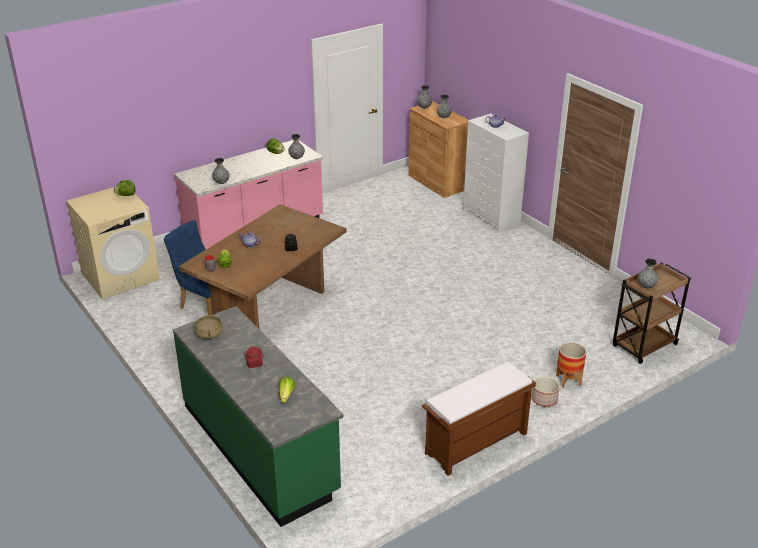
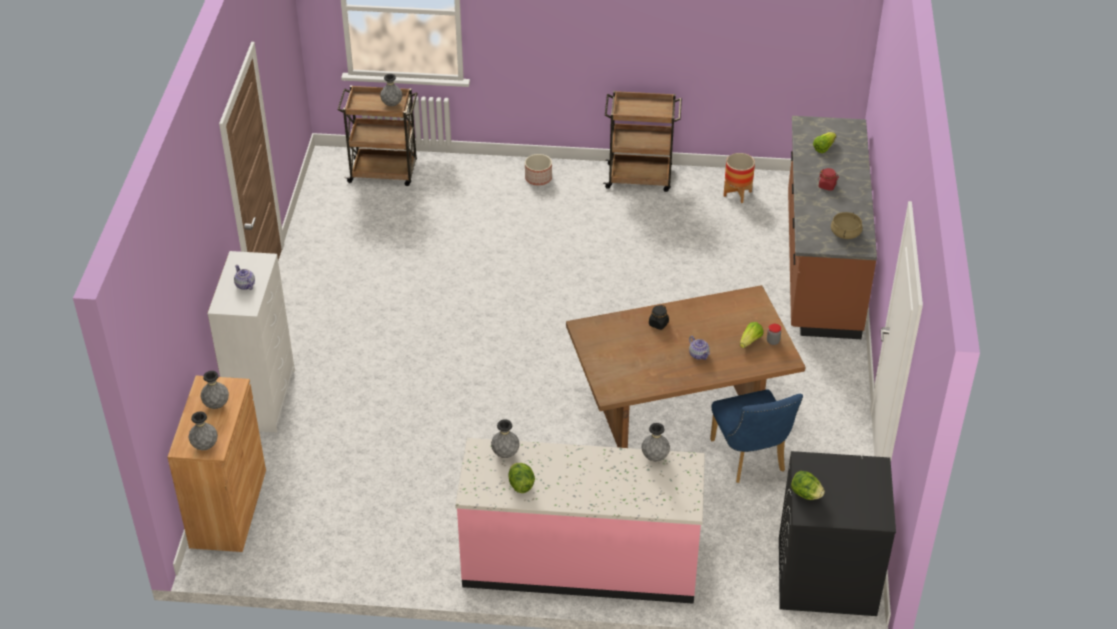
camera: 140 degrees left, 10 degrees up
beige washing machine [66,187,160,299] -> black washing machine [779,451,896,616]
green counter [173,306,343,527] -> brown counter [788,116,877,339]
brown bench [422,361,536,476] -> brown cart [603,91,682,192]
planter [556,342,586,387] -> planter moved to [723,153,755,203]

